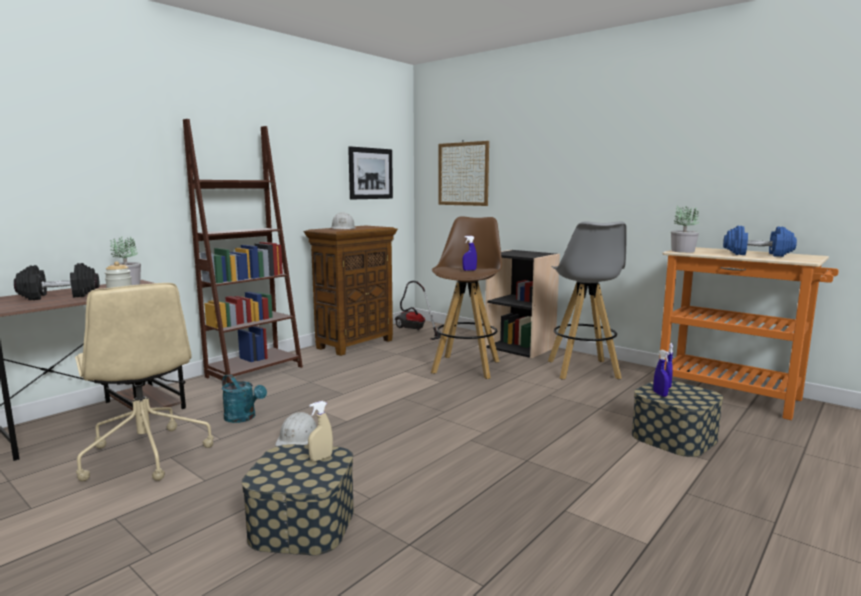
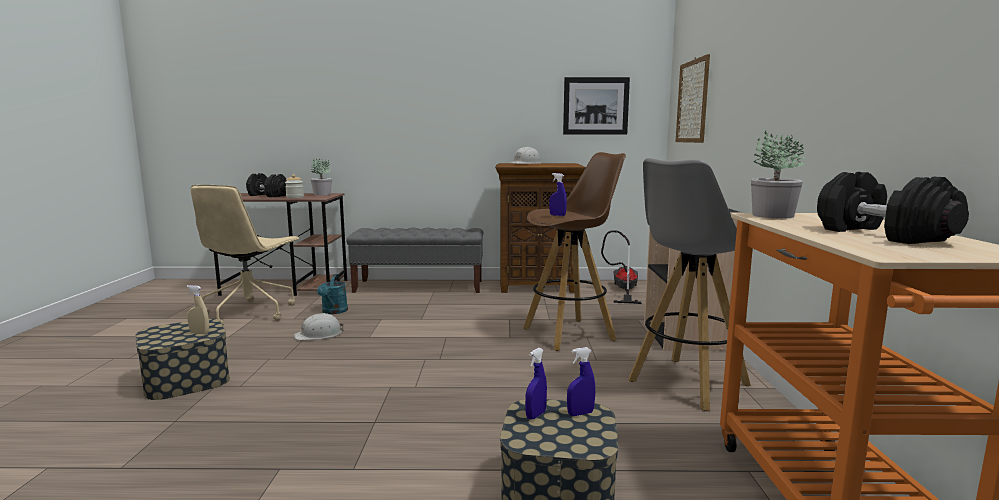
camera: 50 degrees right, 0 degrees up
brown bookcase [183,119,303,383] -> grey bench [346,227,483,293]
blue dumbbell [723,226,797,257] -> black dumbbell [817,172,969,244]

